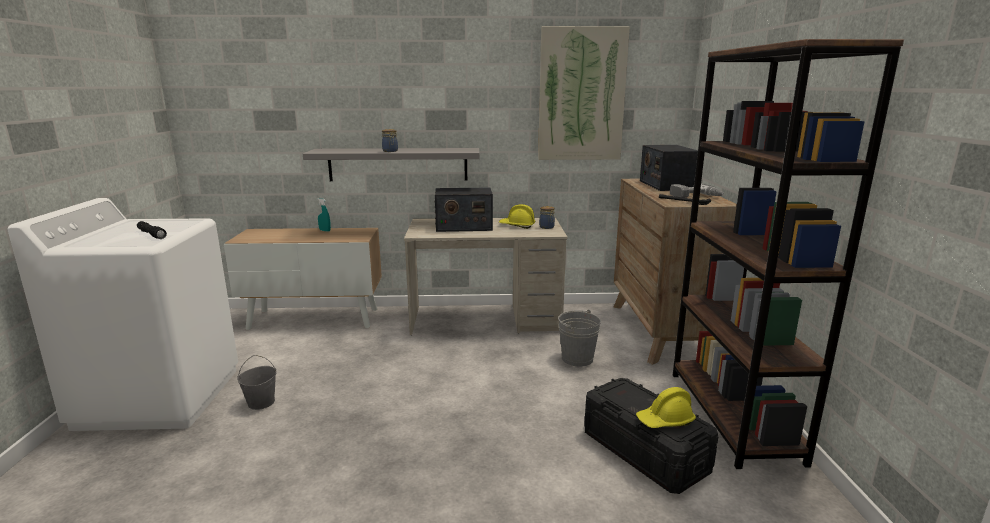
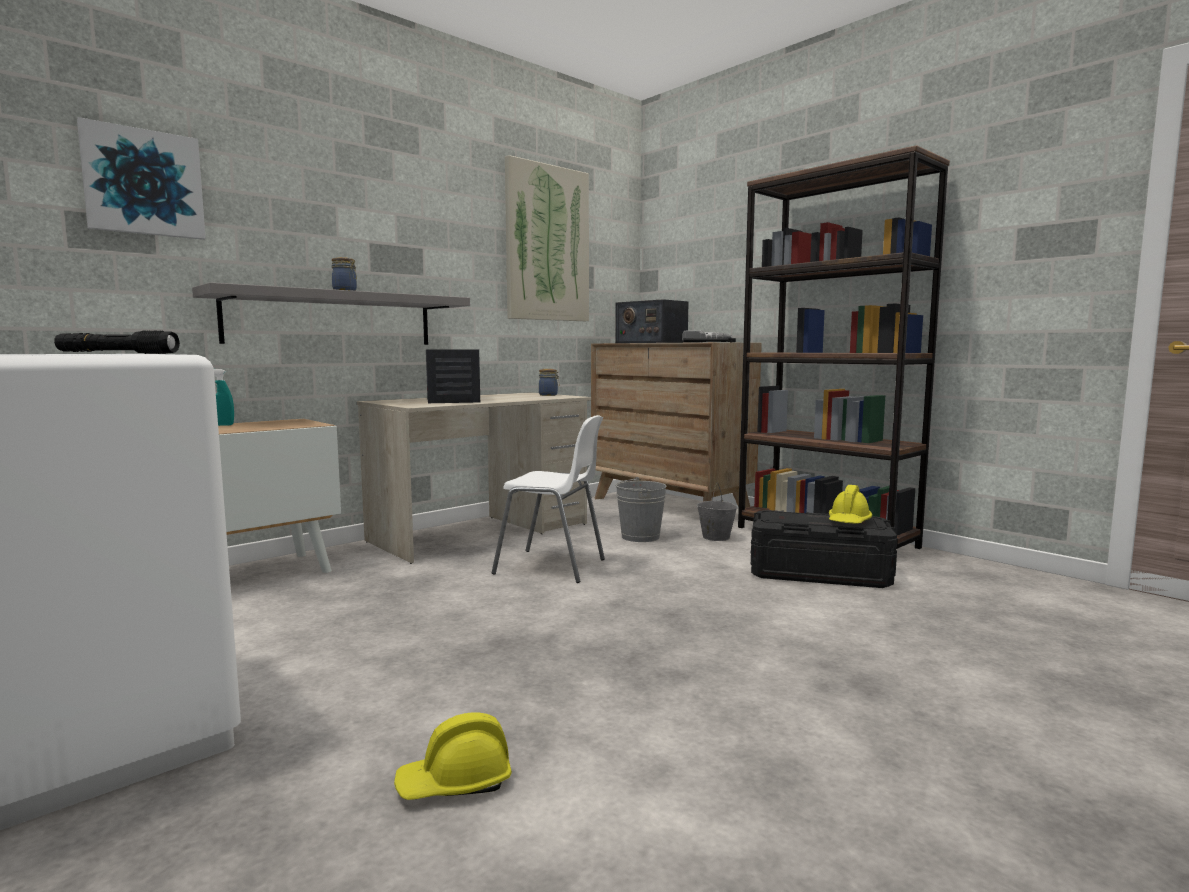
camera: 40 degrees left, 10 degrees down
grey bucket [237,355,277,410] -> grey bucket moved to [697,482,737,541]
radio [435,187,493,232] -> radio turned 60 degrees counterclockwise [426,349,480,403]
yellow hard hat [499,204,535,229] -> yellow hard hat moved to [394,712,512,800]
none -> picture [77,117,206,240]
none -> white chair [492,415,605,583]

